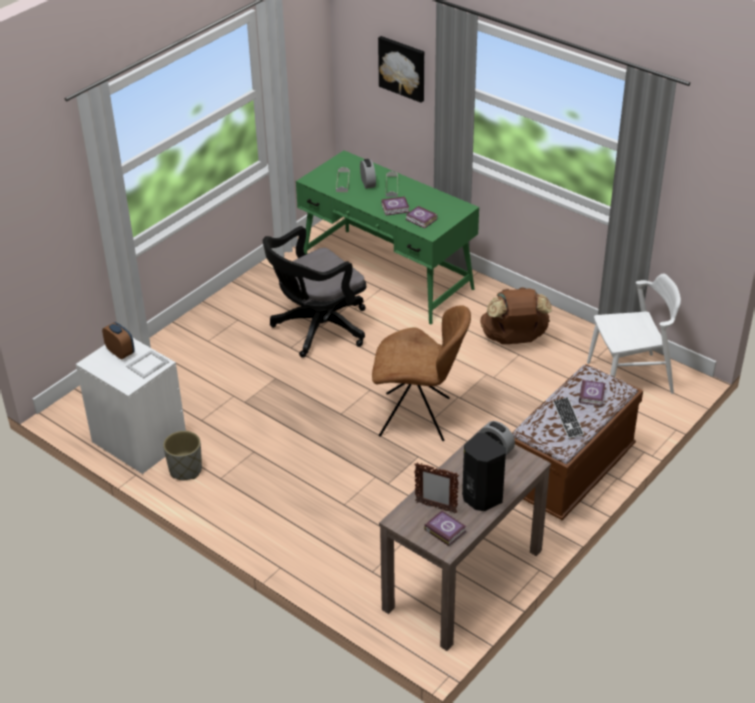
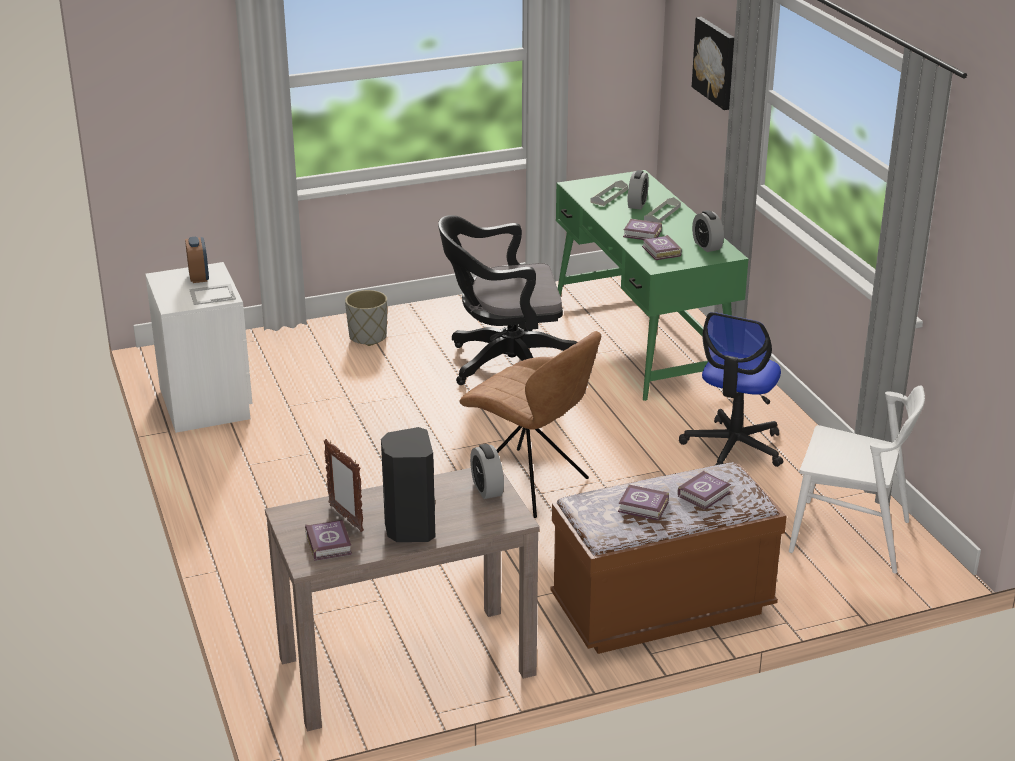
camera: 30 degrees right, 10 degrees down
grey planter [163,431,202,480] -> grey planter moved to [345,290,387,346]
brown backpack [480,287,552,344] -> office chair [679,312,783,467]
keyboard [553,397,584,439] -> book [618,484,669,521]
none -> alarm clock [692,210,724,252]

